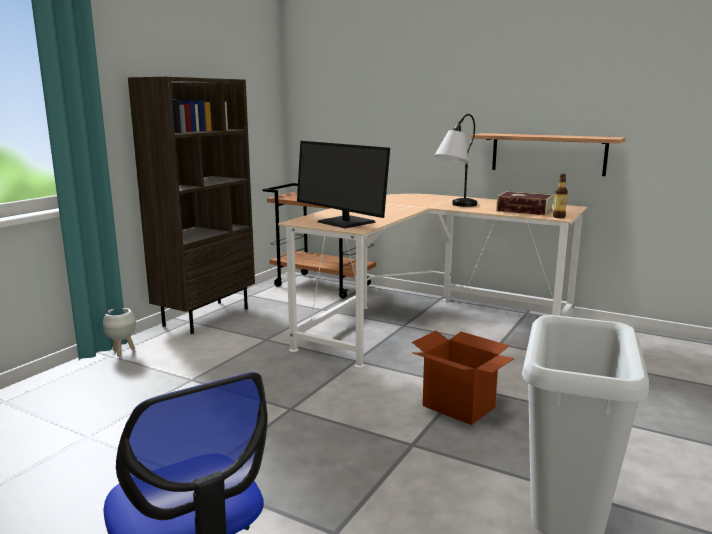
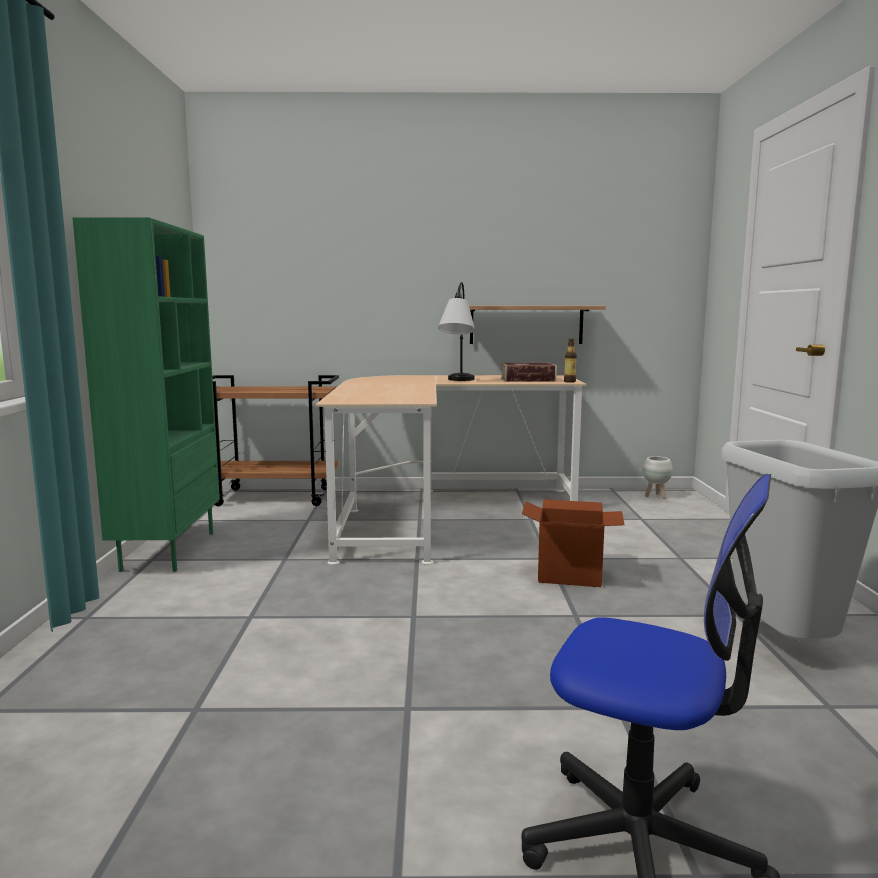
camera: 30 degrees left, 5 degrees down
white planter [103,308,136,357] -> white planter moved to [643,456,673,499]
brown bookcase [128,77,255,334] -> green bookcase [73,218,220,572]
monitor [297,141,390,228] -> none

